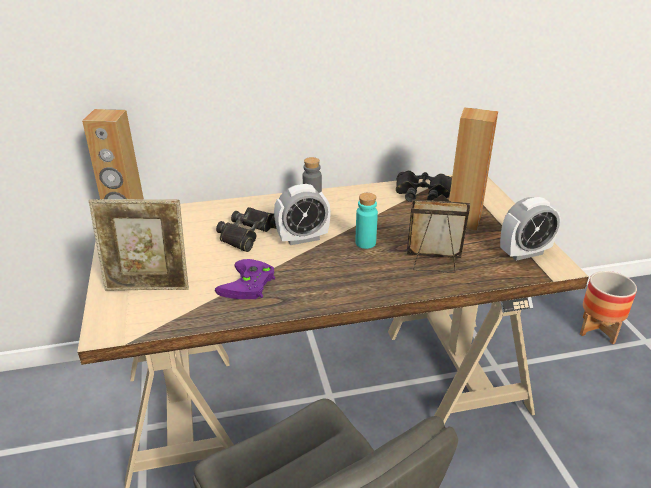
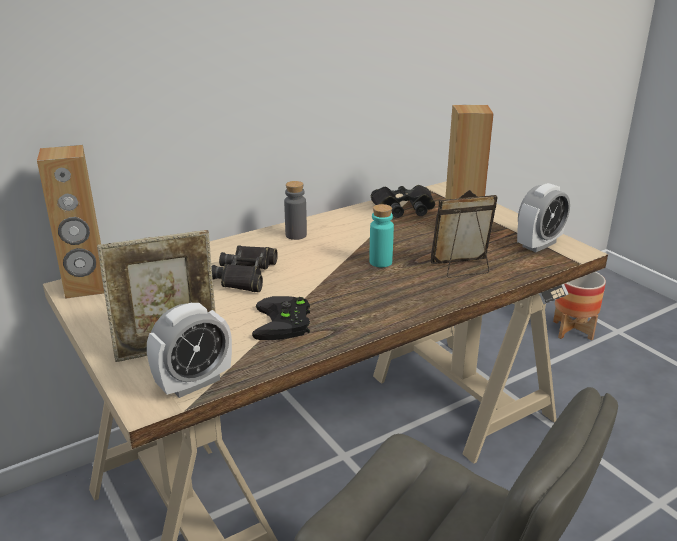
camera: 20 degrees left, 5 degrees down
purple game controller [215,259,275,299] -> black game controller [252,296,310,340]
alarm clock [274,184,331,245] -> alarm clock moved to [147,303,232,398]

